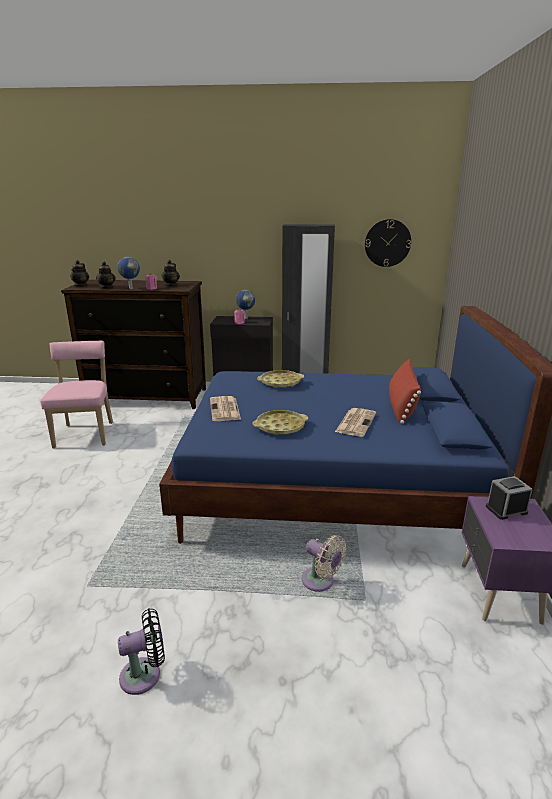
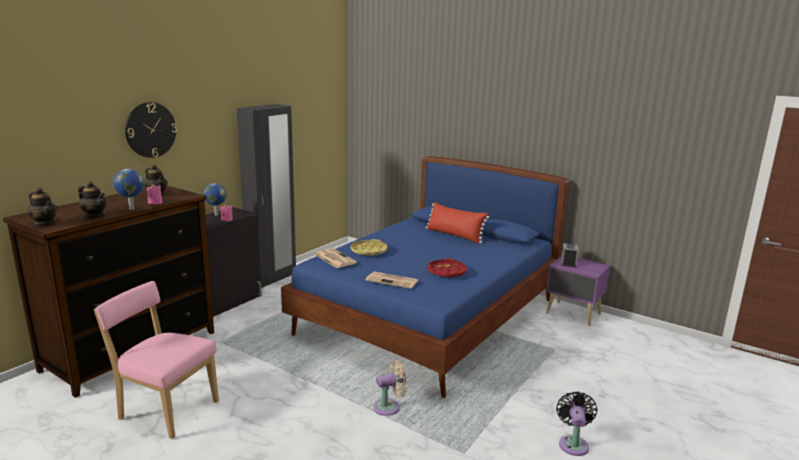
camera: 60 degrees left, 5 degrees down
yellow tray [252,410,308,435] -> red tray [427,258,467,278]
beige fan [302,535,346,592] -> beige fan moved to [373,360,408,416]
newspaper [335,408,376,437] -> newspaper moved to [314,248,357,268]
wall clock [365,219,411,267] -> wall clock moved to [125,102,177,158]

